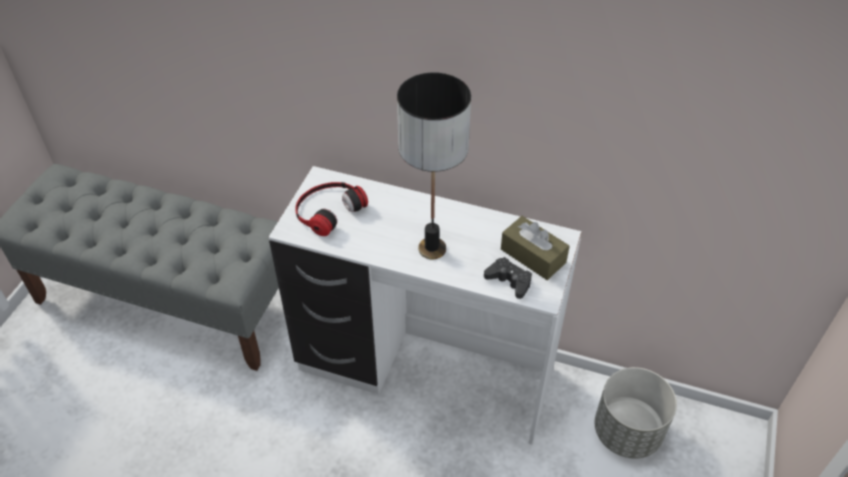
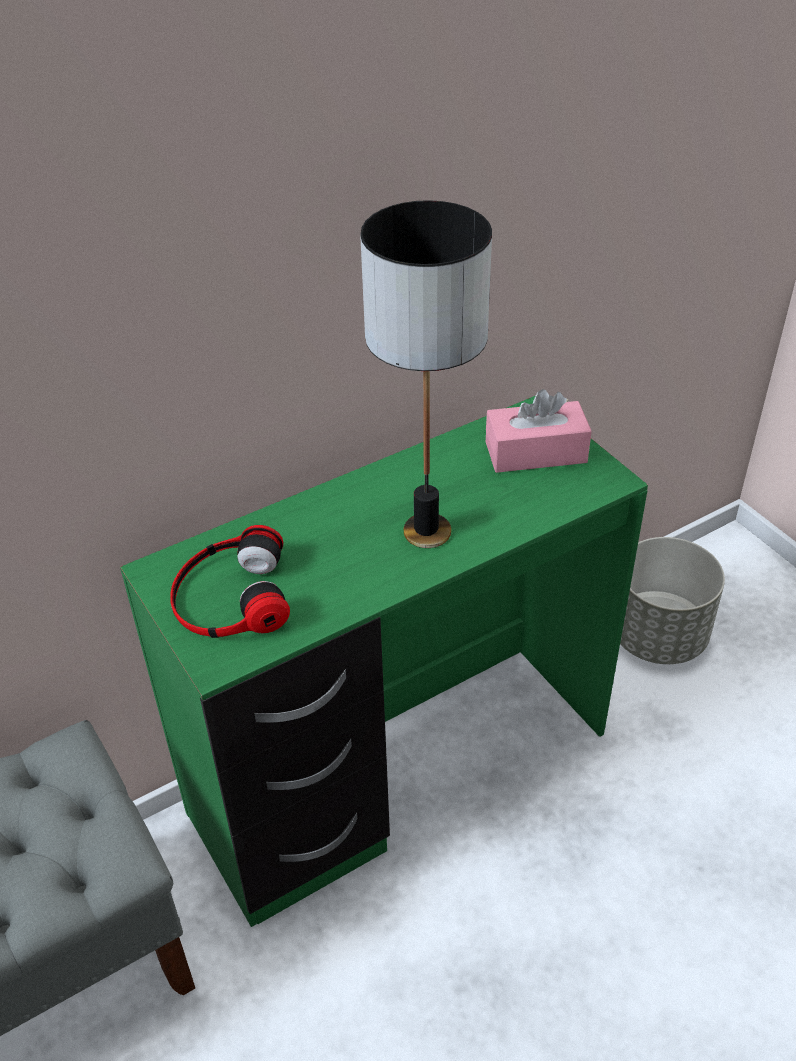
camera: 50 degrees left, 5 degrees down
white desk [268,166,582,445] -> green desk [120,396,648,927]
black game controller [484,257,532,299] -> none
brown tissue box [501,216,570,280] -> pink tissue box [486,389,592,473]

